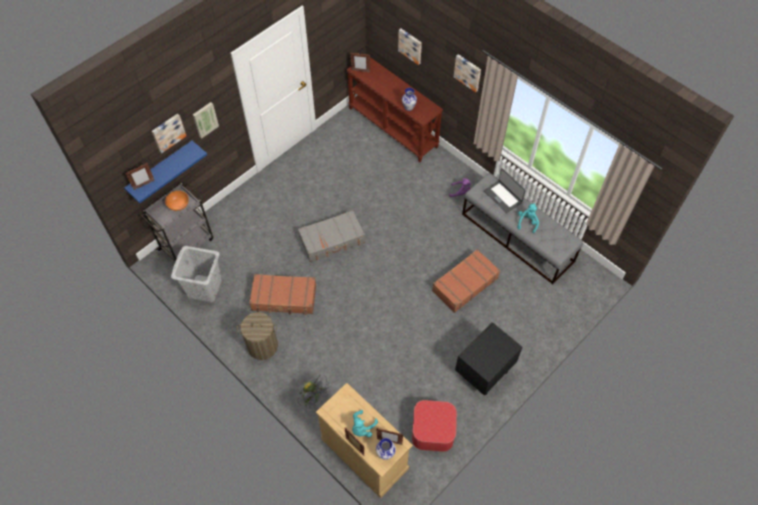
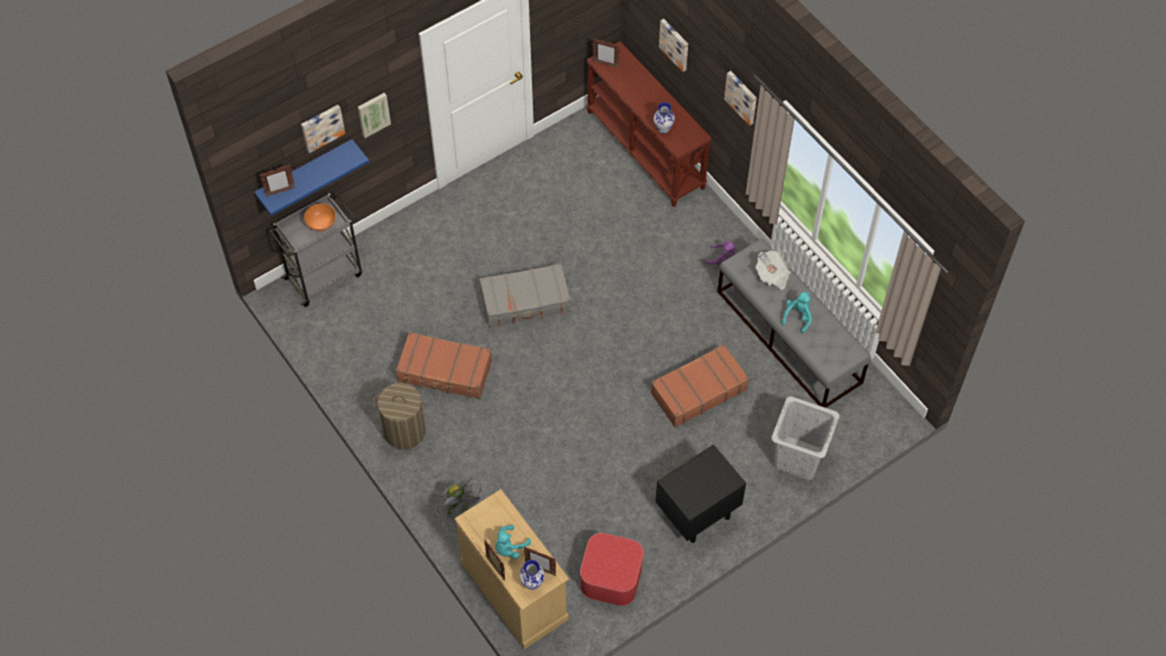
camera: 10 degrees right, 0 degrees up
grey laundry basket [171,246,222,302] -> grey laundry basket moved to [771,396,840,480]
laptop [484,168,526,213] -> newspaper [756,250,791,290]

